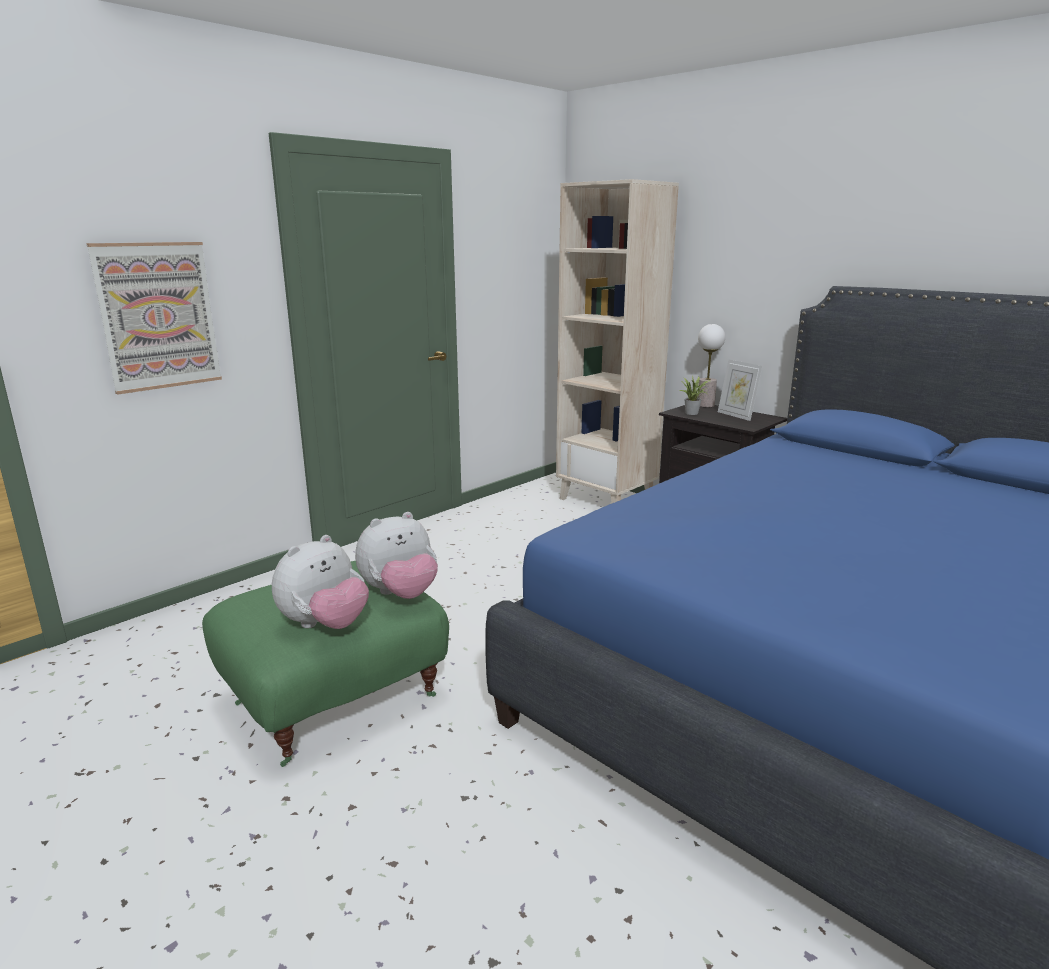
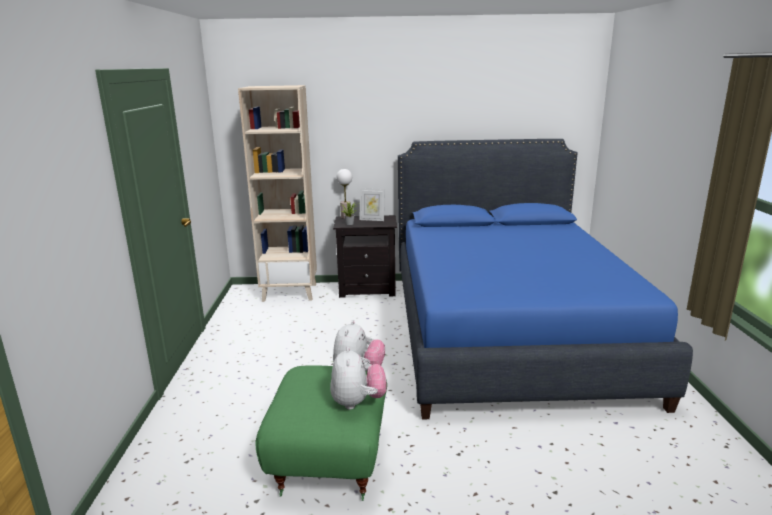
camera: 45 degrees left, 0 degrees up
picture [86,242,222,395] -> none

